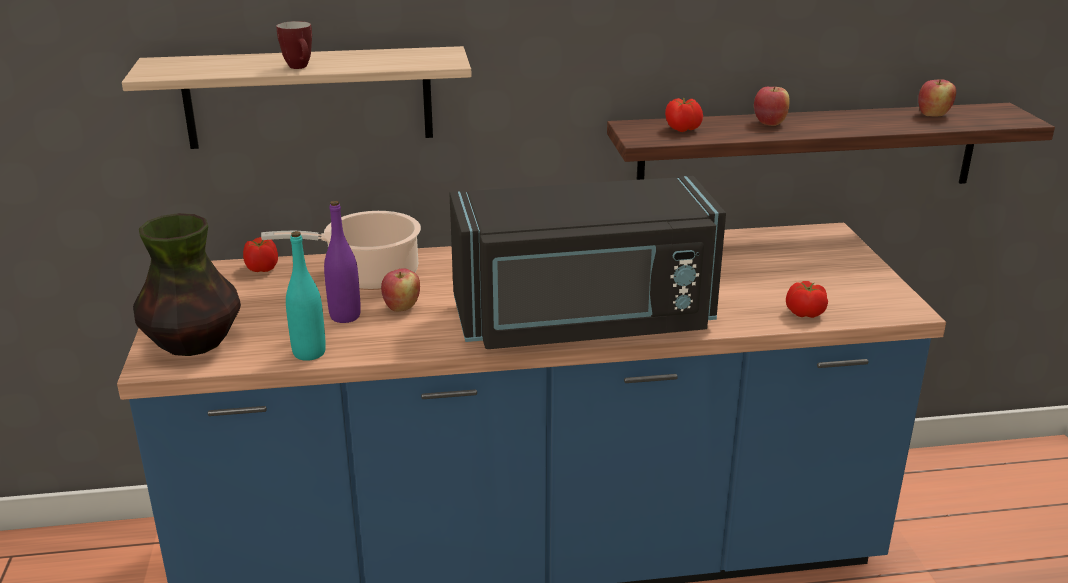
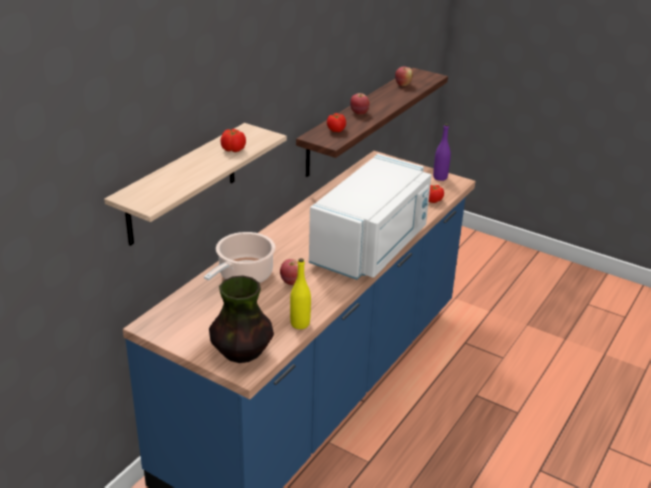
camera: 50 degrees left, 5 degrees up
tomato [243,237,278,272] -> tomato moved to [221,129,246,152]
mug [276,21,312,69] -> none
turquoise bottle [286,231,326,361] -> yellow bottle [290,258,311,329]
purple bottle [324,201,361,323] -> purple bottle moved to [433,124,451,181]
black microwave [449,176,726,349] -> white microwave [309,154,432,280]

